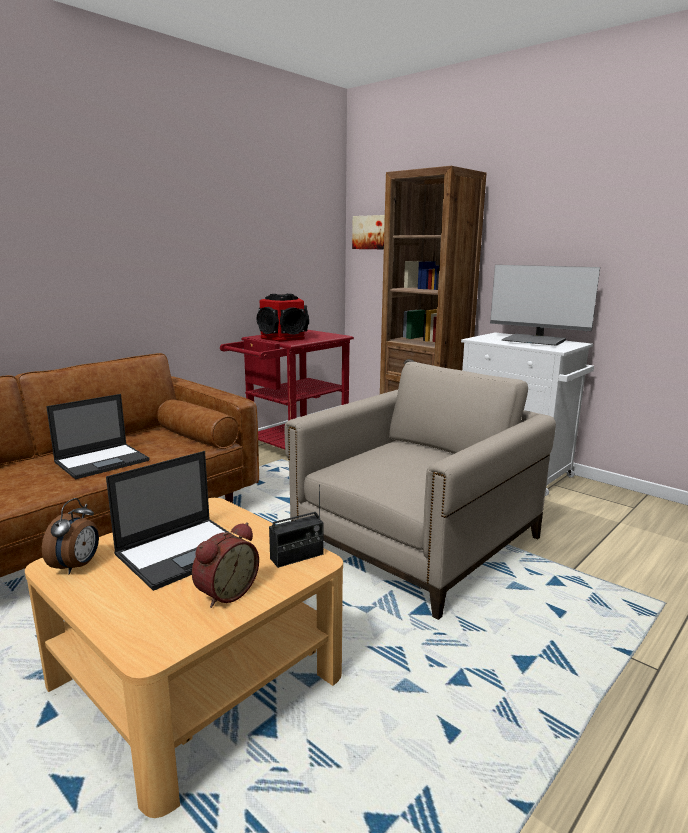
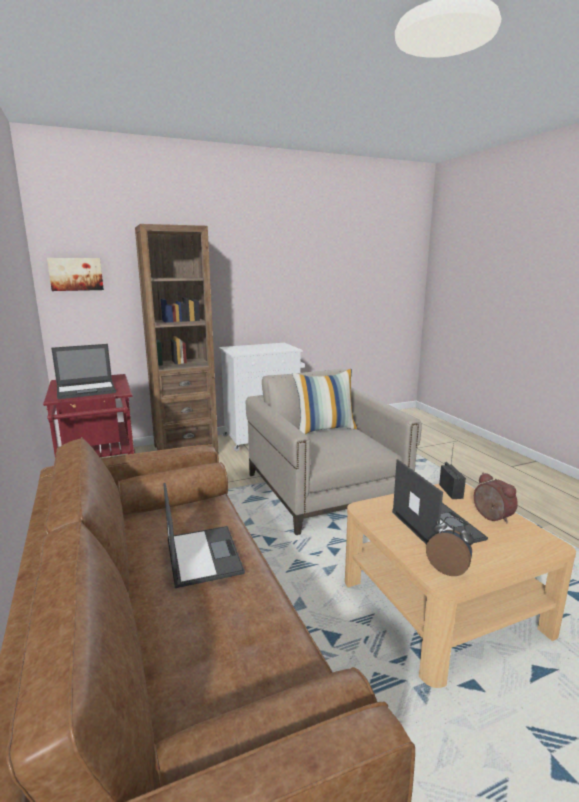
camera: 65 degrees left, 0 degrees up
speaker [257,294,309,341] -> laptop [51,344,116,399]
monitor [490,265,600,346] -> none
none -> pillow [293,369,358,434]

